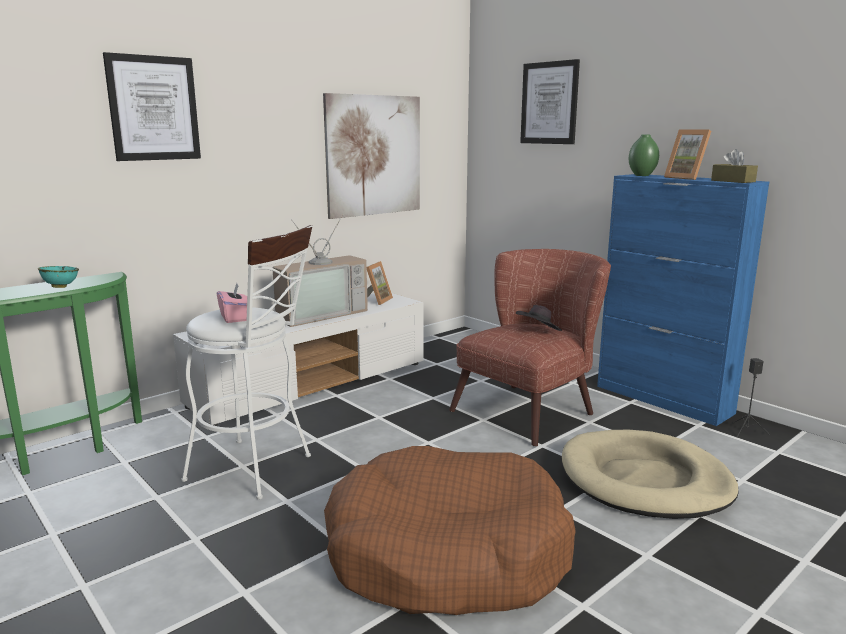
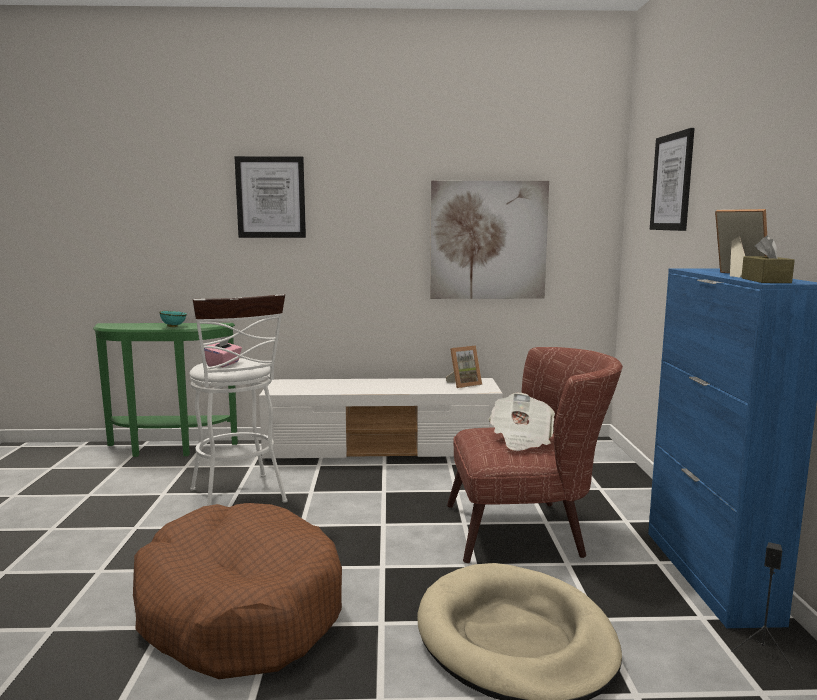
camera: 40 degrees right, 5 degrees down
television [272,214,368,327] -> none
black hat [516,305,562,331] -> newspaper [489,393,555,451]
green vase [629,135,659,176] -> none
picture frame [664,130,711,180] -> picture frame turned 135 degrees clockwise [715,209,767,277]

